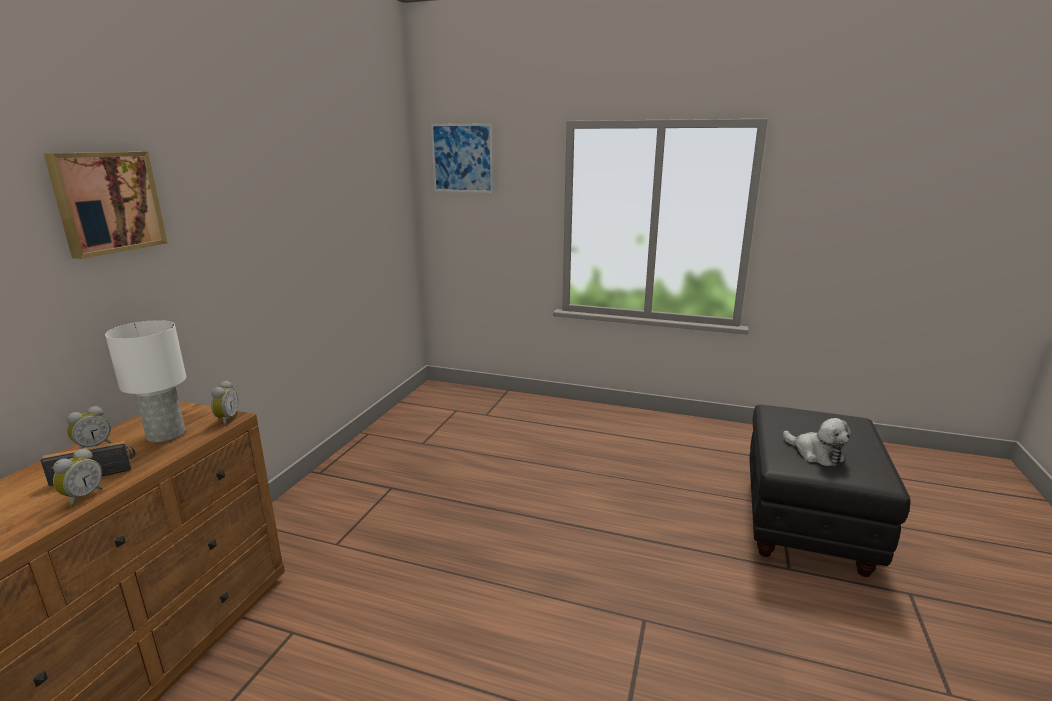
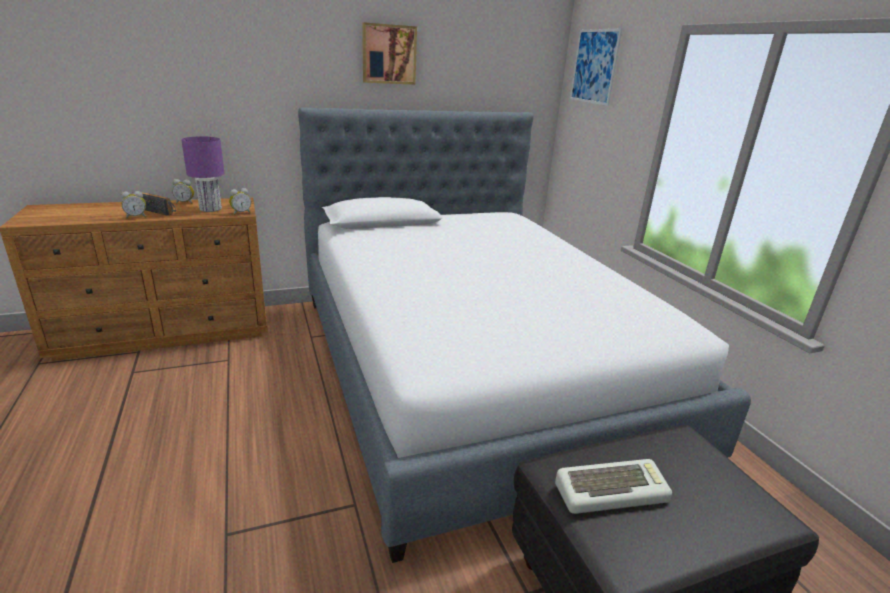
camera: 50 degrees right, 5 degrees up
picture [44,152,167,259] -> picture moved to [362,22,417,85]
white table lamp [105,320,186,443] -> purple table lamp [181,136,225,212]
plush toy [783,418,851,466] -> keyboard [555,459,672,514]
none -> bed [298,107,751,563]

